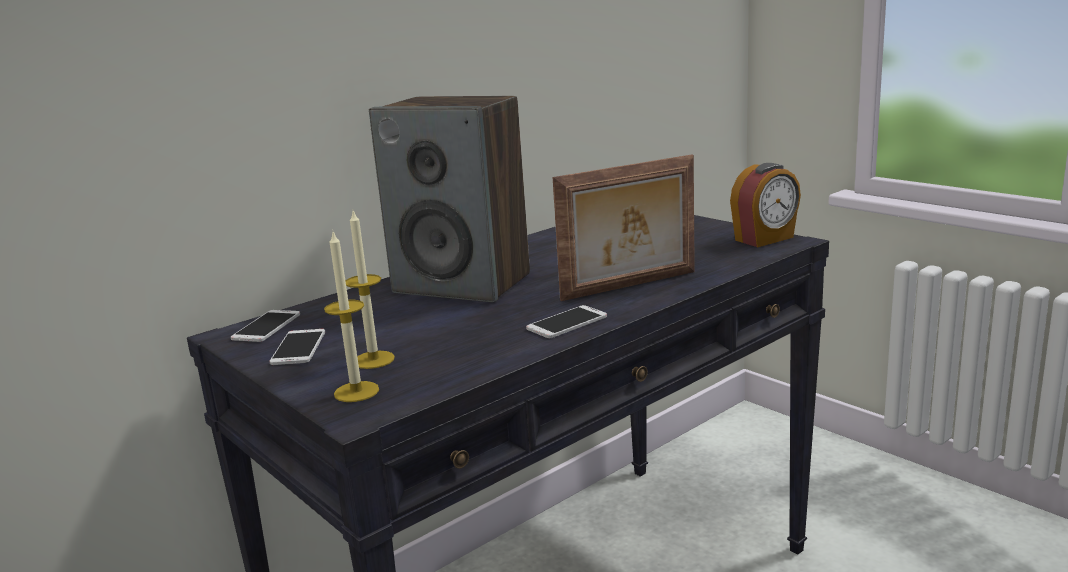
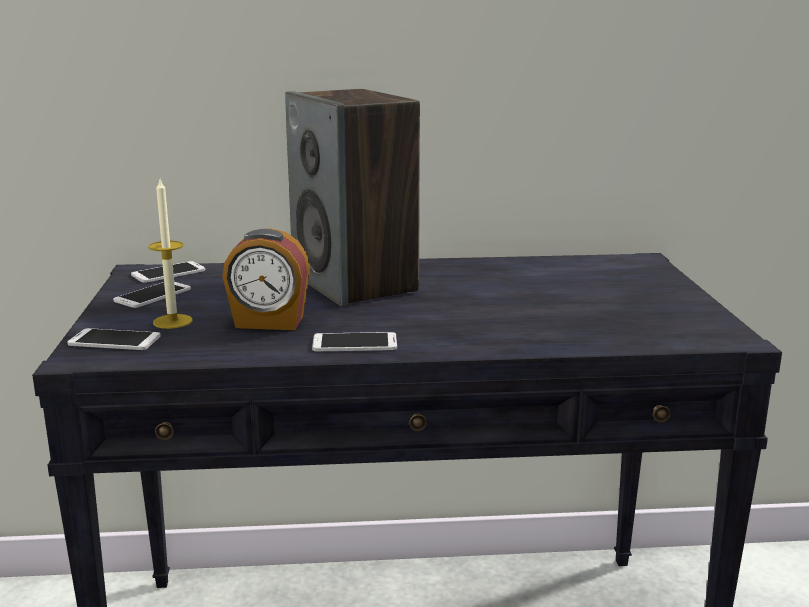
camera: 35 degrees right, 0 degrees up
candle [324,232,379,402] -> phone [67,328,161,350]
picture frame [553,154,695,301] -> none
alarm clock [730,163,801,247] -> alarm clock moved to [222,229,310,330]

